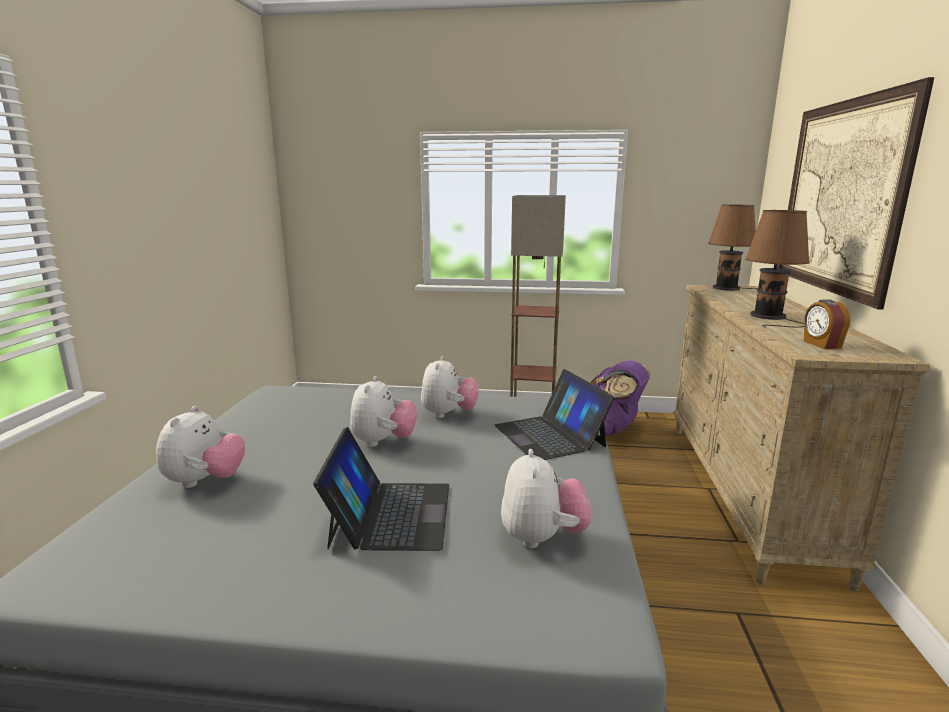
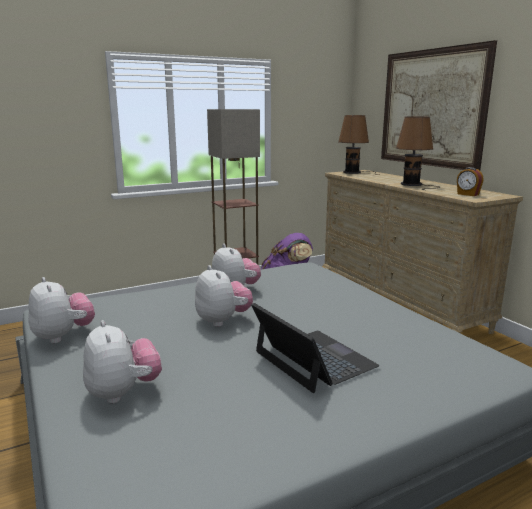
camera: 35 degrees left, 0 degrees up
laptop [494,369,615,460] -> none
plush toy [501,449,591,548] -> plush toy moved to [28,277,95,343]

